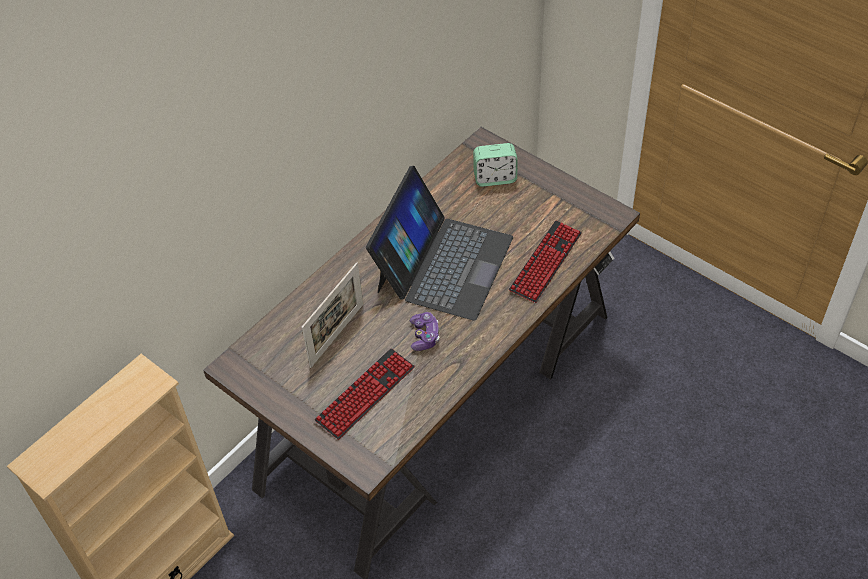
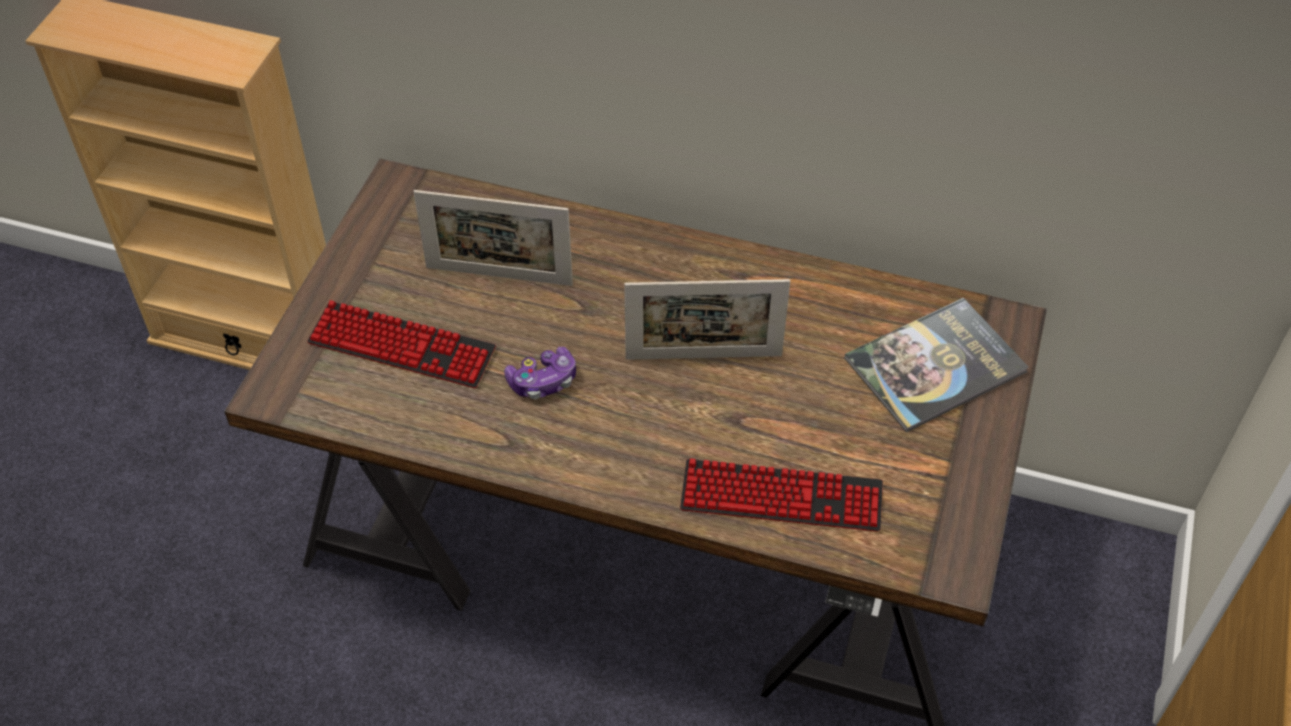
camera: 65 degrees right, 0 degrees up
laptop [366,166,513,321] -> picture frame [624,279,790,360]
alarm clock [473,143,518,187] -> book [844,298,1029,433]

